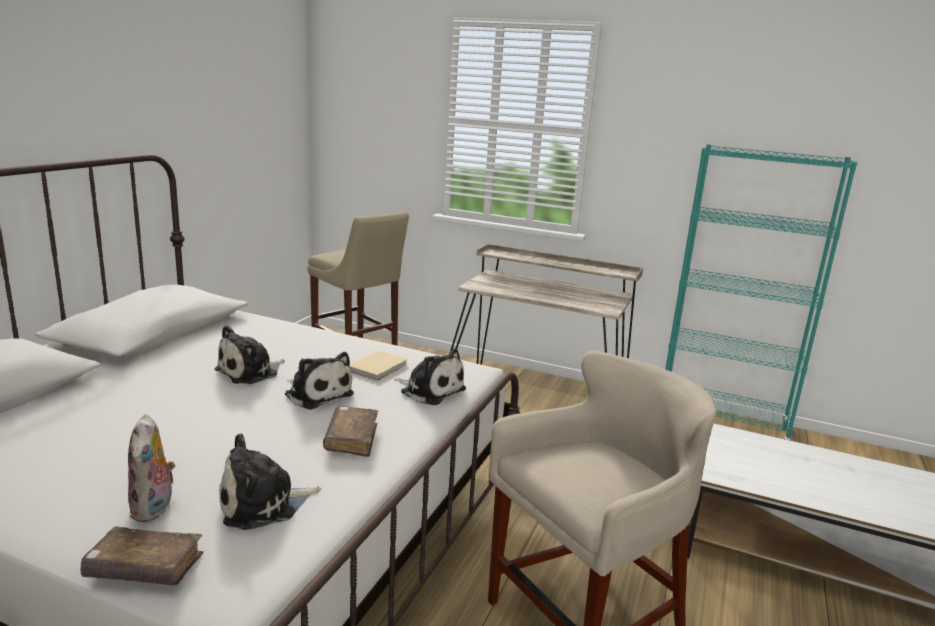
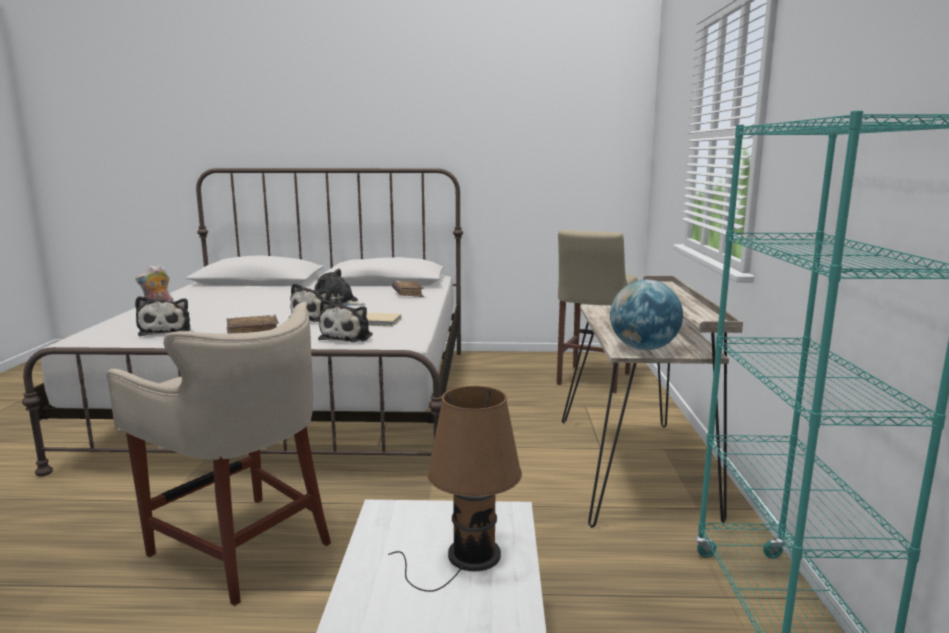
camera: 70 degrees right, 5 degrees down
brown book [81,526,204,586] -> brown book moved to [392,281,424,297]
plush toy [219,433,321,530] -> plush toy turned 150 degrees counterclockwise [135,296,191,336]
none -> brown table lamp [388,386,522,592]
none -> globe [610,280,683,350]

